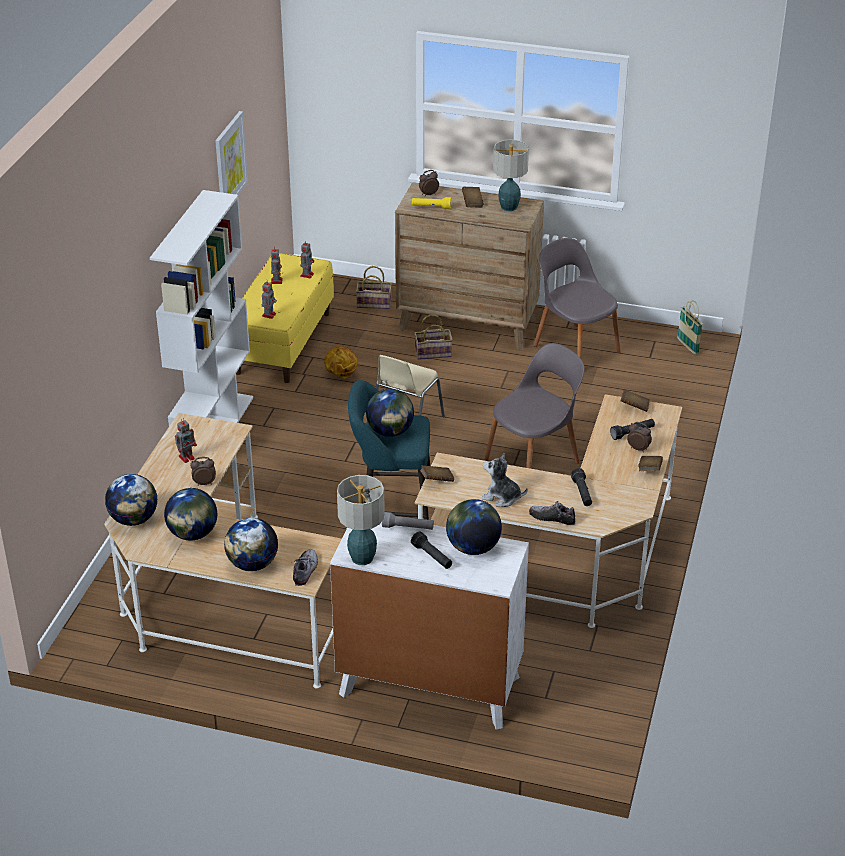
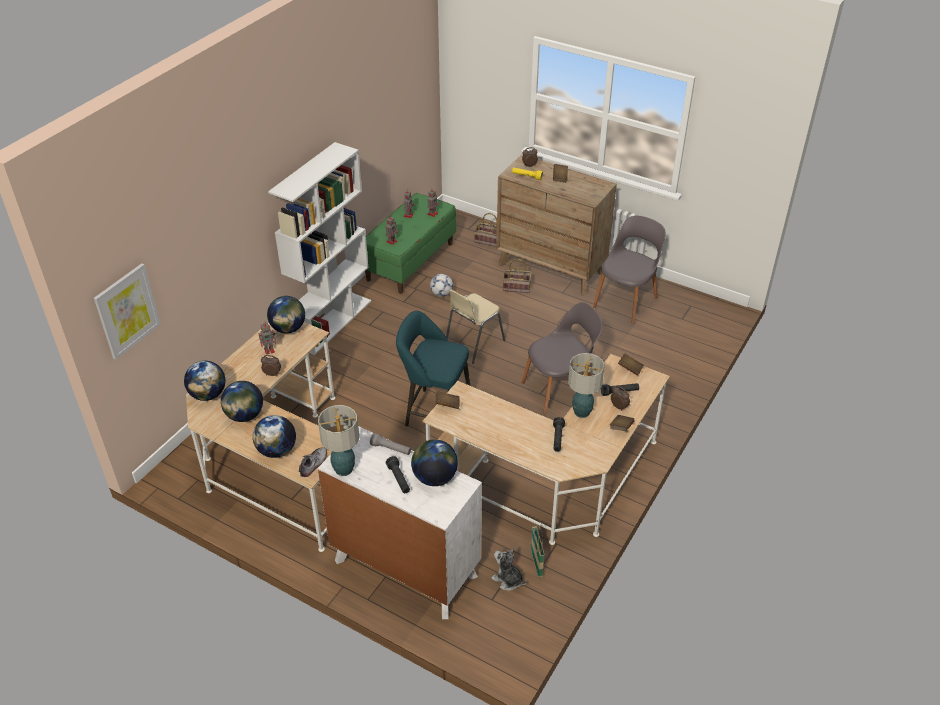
camera: 15 degrees right, 5 degrees up
picture [215,111,248,195] -> picture moved to [94,263,161,360]
yellow bench [236,253,334,383] -> green bench [365,193,456,294]
basketball [324,346,358,379] -> football [430,274,453,297]
globe [366,389,414,437] -> globe moved to [267,296,305,333]
plush toy [482,453,528,507] -> plush toy moved to [491,547,526,591]
table lamp [493,139,529,211] -> table lamp moved to [568,353,605,418]
shoe [529,501,575,525] -> none
grey chair [534,238,621,360] -> grey chair turned 60 degrees clockwise [593,216,666,324]
basket [677,300,703,355] -> basket moved to [531,526,545,577]

